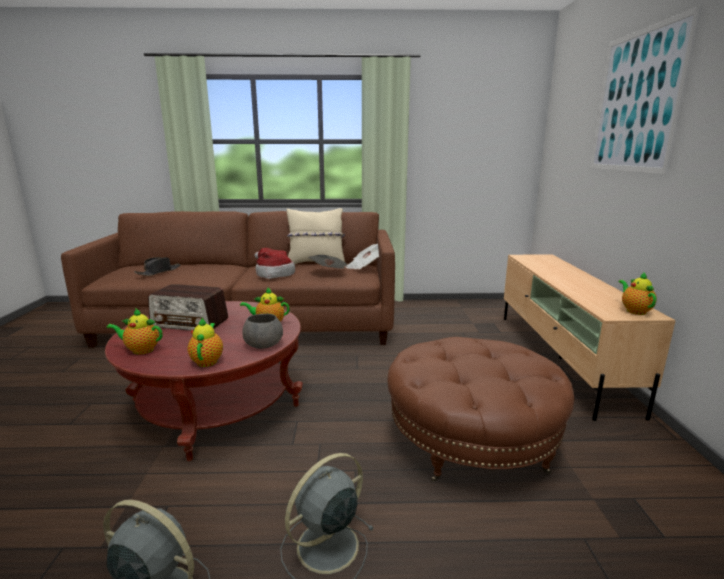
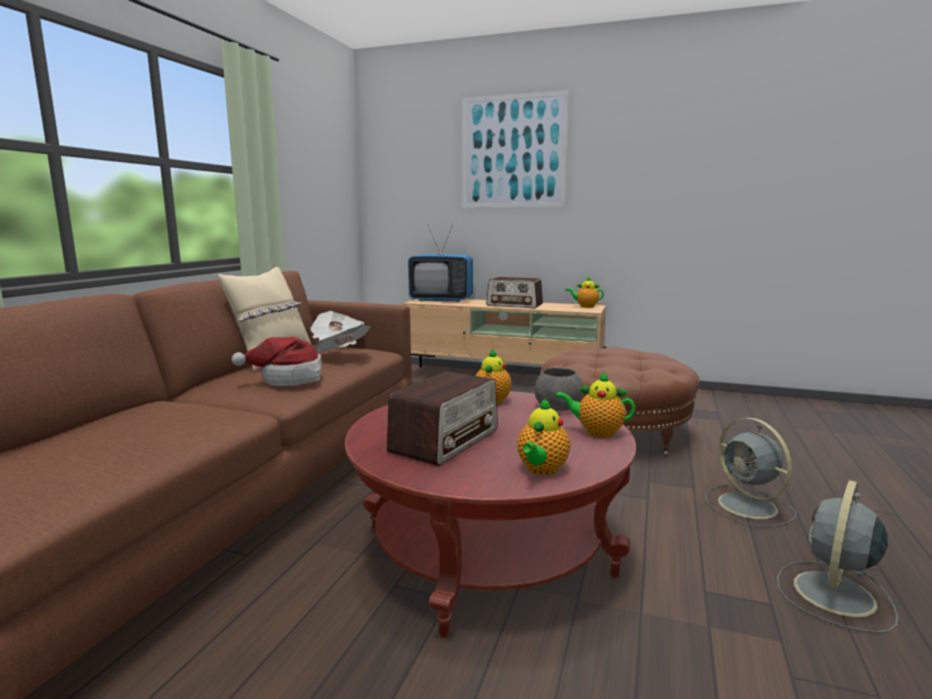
camera: 70 degrees left, 5 degrees down
black hat [134,257,181,276] -> none
none -> television [408,224,473,302]
none -> radio [486,277,543,308]

